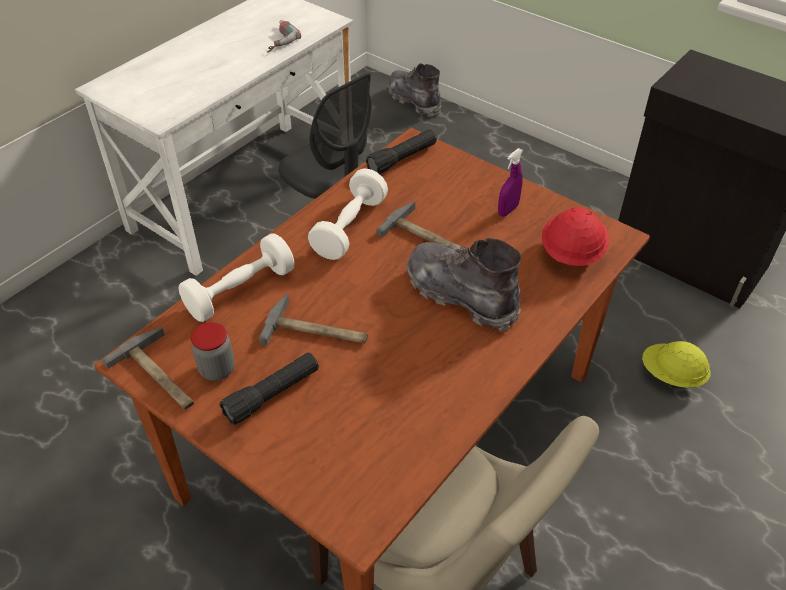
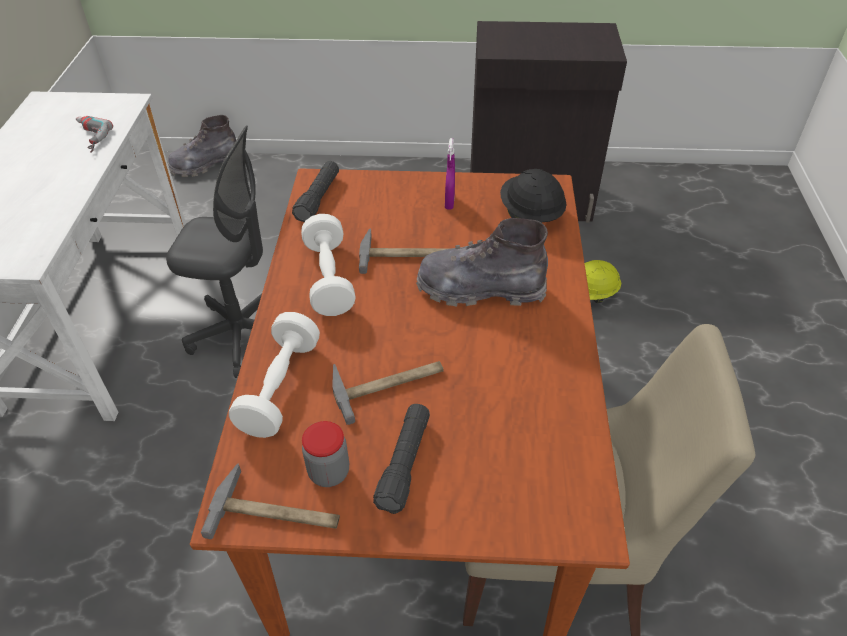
camera: 35 degrees left, 0 degrees up
grey boot [388,63,441,117] -> grey boot turned 45 degrees counterclockwise [168,115,236,177]
red hard hat [542,208,609,266] -> black hard hat [500,169,567,222]

